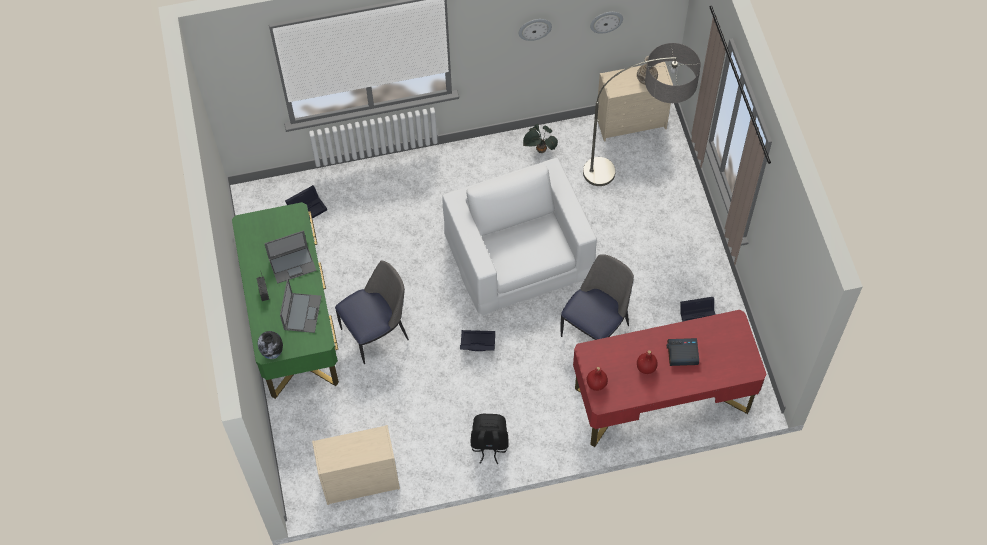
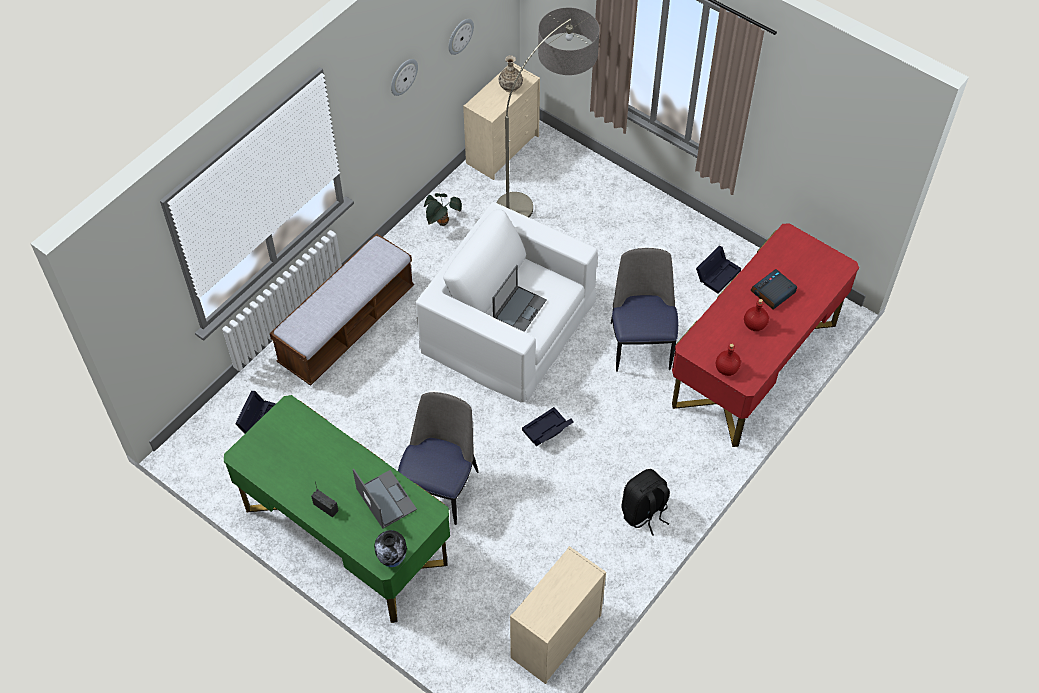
camera: 40 degrees left, 5 degrees down
laptop [264,230,317,284] -> laptop moved to [493,265,547,332]
none -> bench [270,233,414,386]

